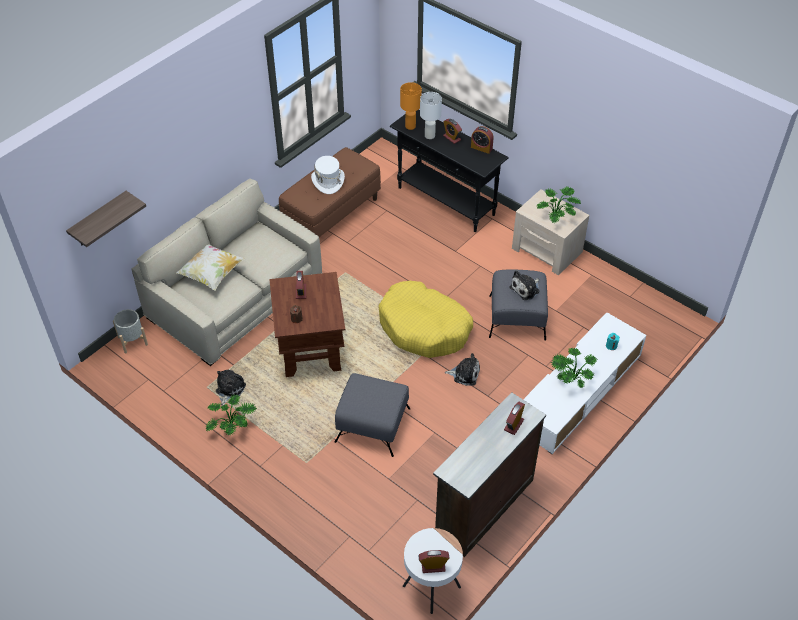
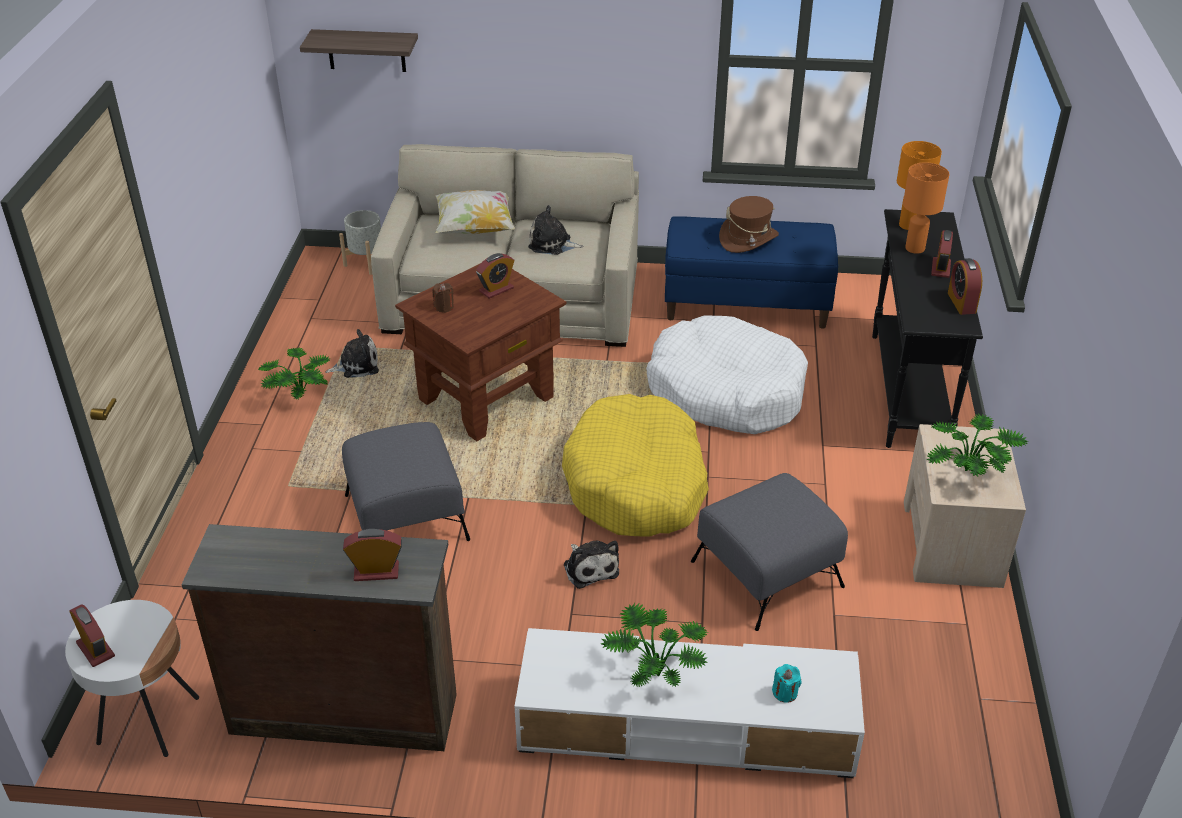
camera: 55 degrees right, 10 degrees down
brown bench [279,147,381,237] -> blue bench [665,216,838,329]
white hat [311,156,345,194] -> brown hat [719,196,779,253]
white table lamp [420,92,442,139] -> orange table lamp [903,162,949,254]
plush toy [509,270,539,300] -> plush toy moved to [528,205,583,255]
none -> white dog bed [646,316,808,434]

